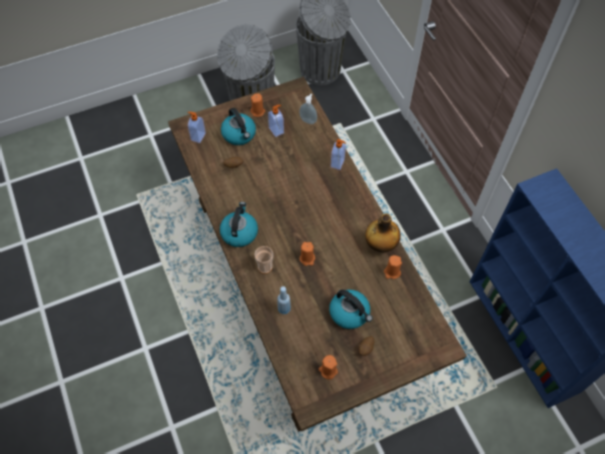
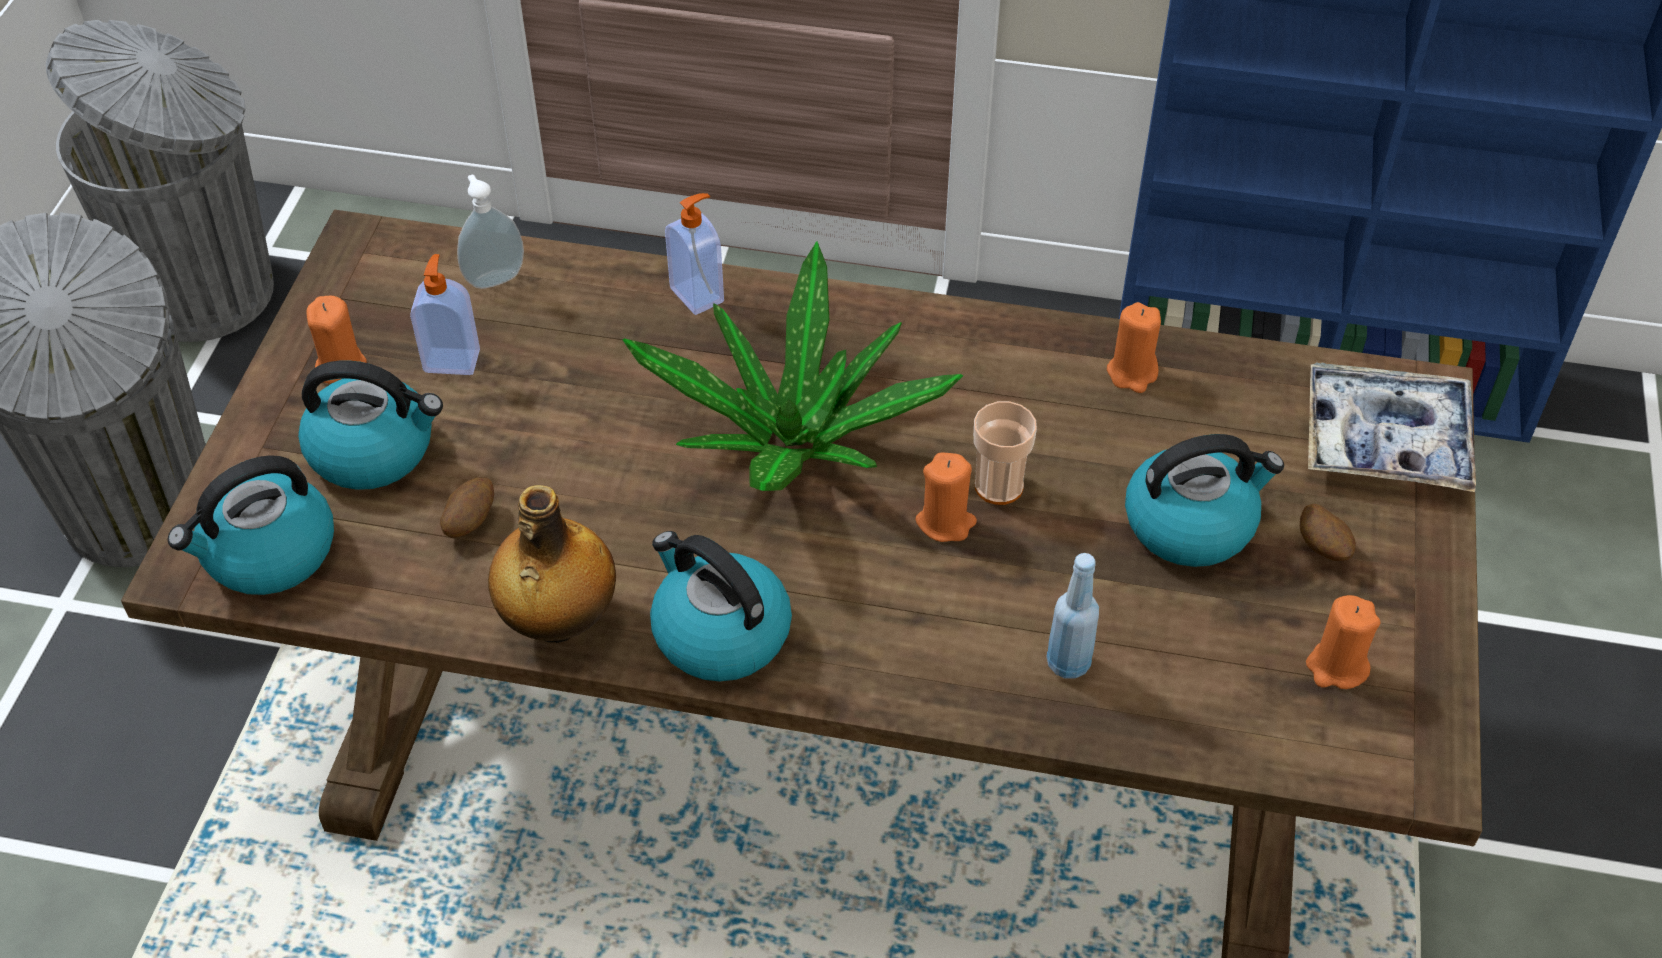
camera: 55 degrees left, 10 degrees down
soap dispenser [188,112,206,143] -> kettle [168,455,334,595]
cup [254,246,273,274] -> cup moved to [974,401,1037,505]
bottle [365,213,401,252] -> bottle moved to [488,485,616,643]
none -> potted plant [623,241,963,491]
none -> tray [1308,362,1476,492]

